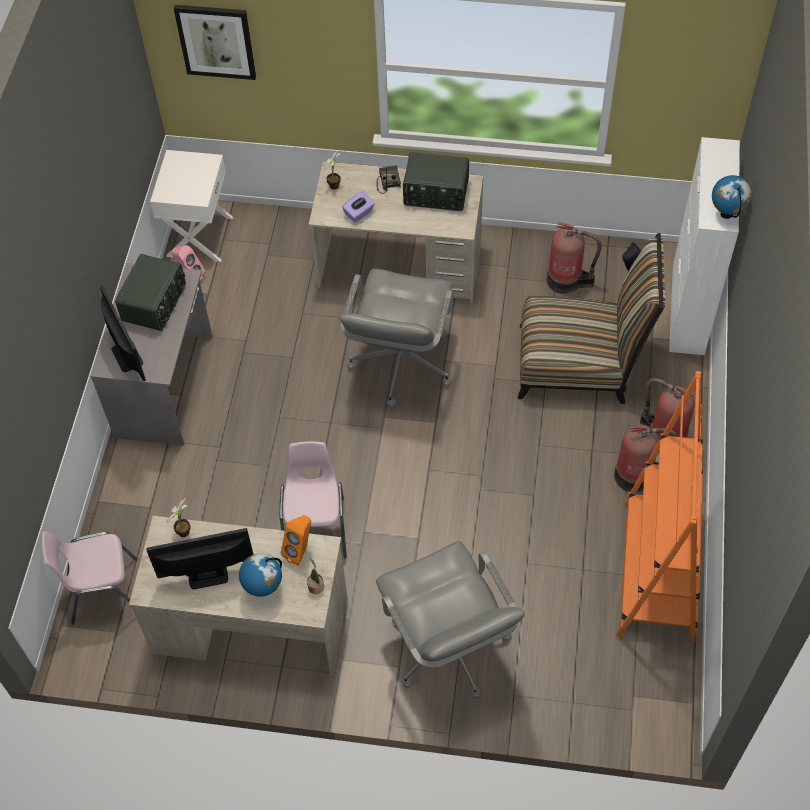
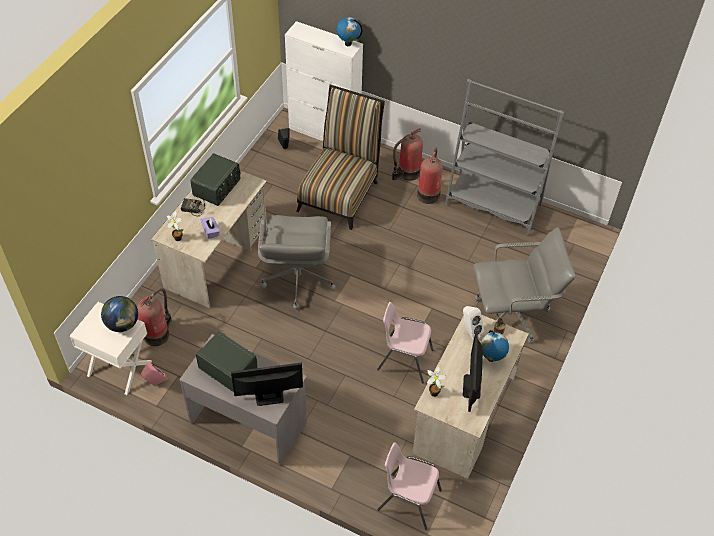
camera: 75 degrees left, 5 degrees down
pink chair [42,531,137,625] -> pink chair turned 105 degrees clockwise [377,442,442,530]
picture [174,5,256,80] -> none
orange speaker [281,515,311,566] -> white speaker [463,306,484,341]
grey office chair [339,269,453,407] -> grey office chair turned 60 degrees clockwise [258,215,336,310]
fire extinguisher [547,222,602,294] -> fire extinguisher moved to [137,288,172,346]
orange bookcase [616,371,703,642] -> grey bookcase [445,79,564,236]
none -> globe [101,296,138,332]

